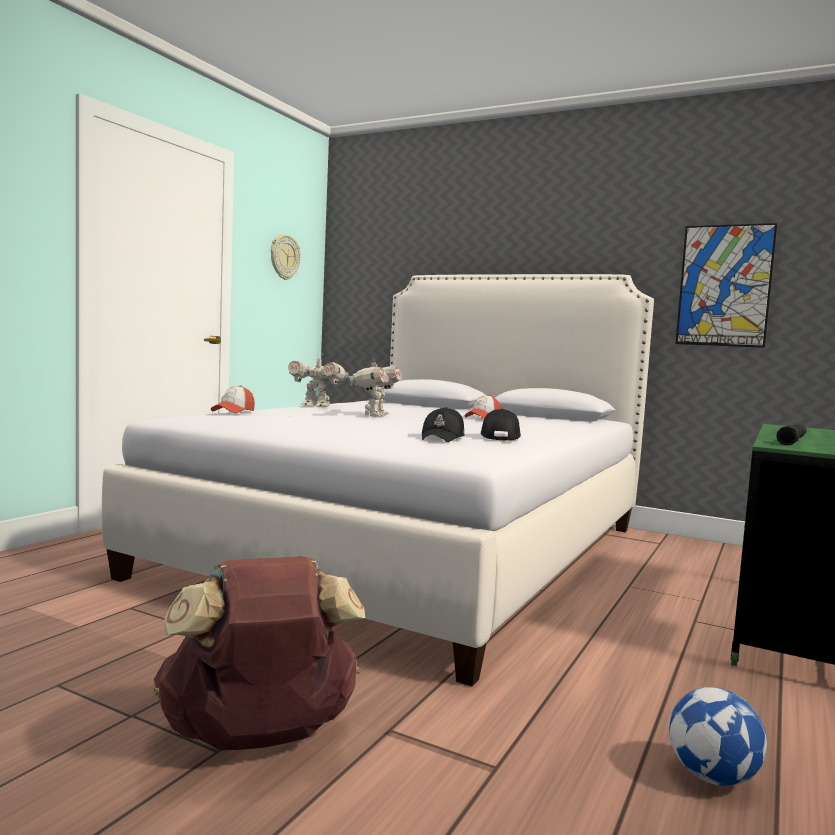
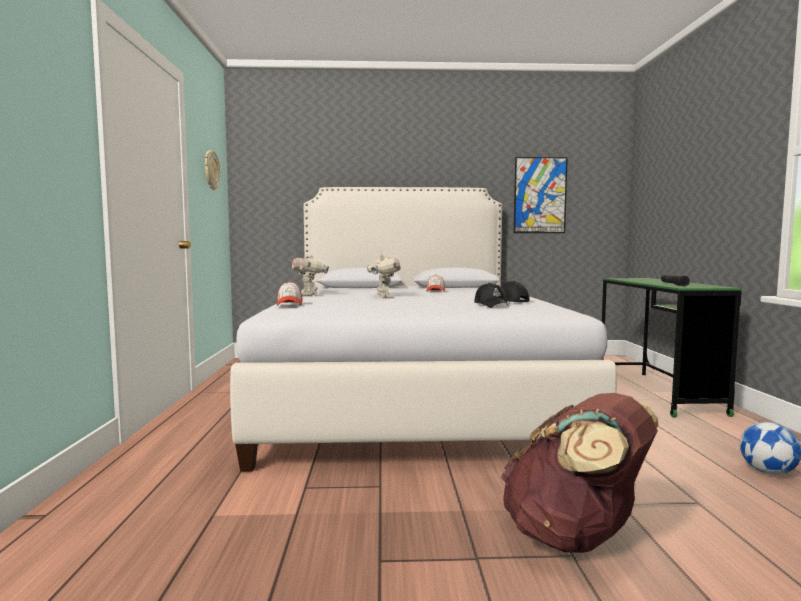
camera: 30 degrees left, 0 degrees up
toy robot [288,353,348,407] -> toy robot turned 75 degrees clockwise [292,251,329,296]

